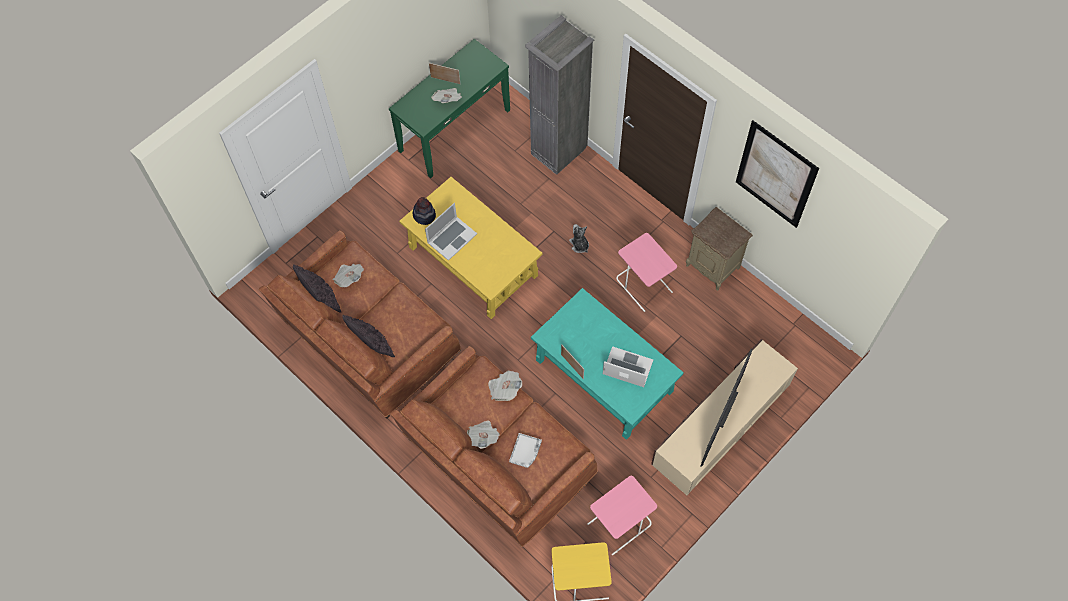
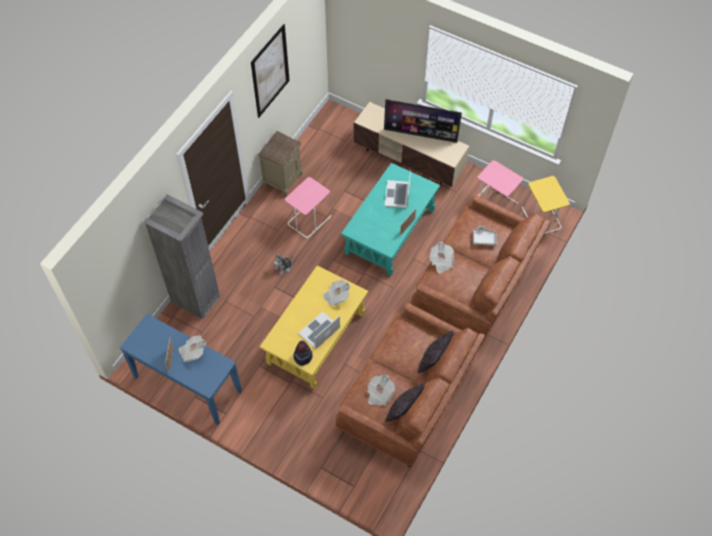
camera: 105 degrees left, 5 degrees down
green console table [389,39,510,178] -> blue console table [120,314,242,425]
laptop [425,203,477,261] -> laptop turned 75 degrees counterclockwise [298,312,340,349]
newspaper [467,420,500,449] -> newspaper moved to [323,280,350,306]

